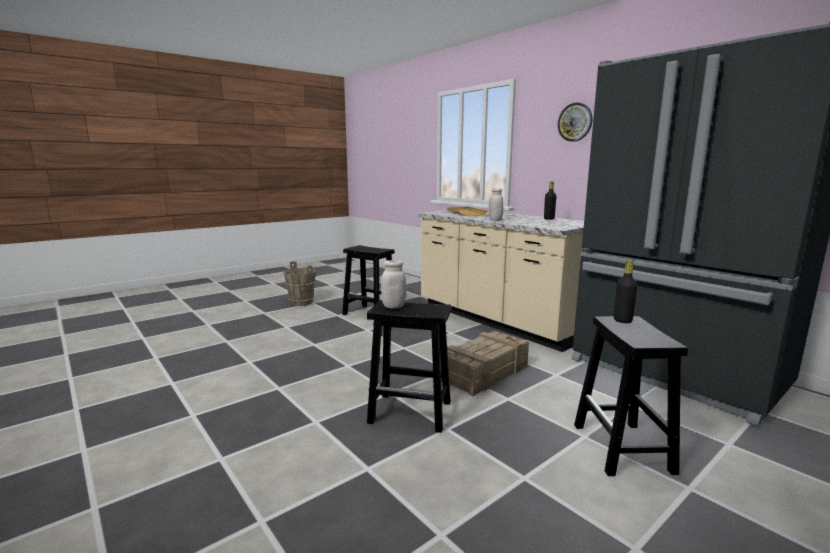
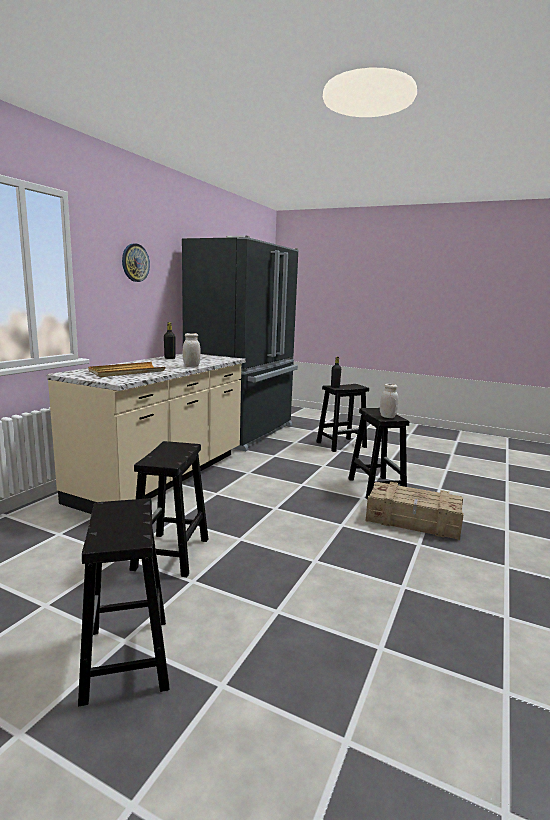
camera: 115 degrees left, 0 degrees up
brown bucket [283,261,316,306] -> black stool [78,498,169,706]
crate [440,331,529,397] -> crate moved to [366,482,464,540]

